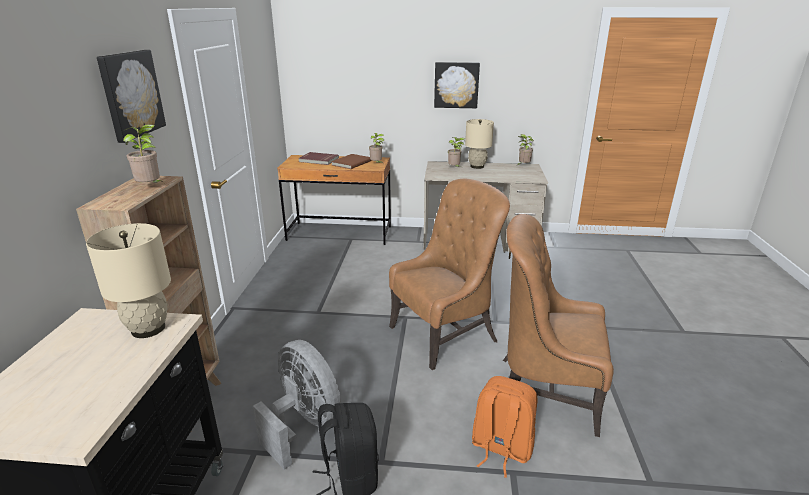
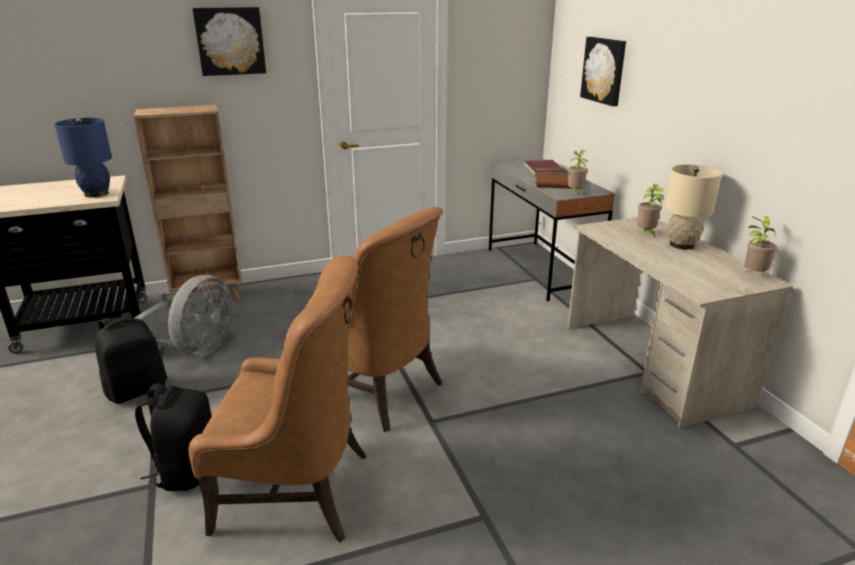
camera: 65 degrees right, 0 degrees up
beige table lamp [86,223,171,338] -> blue table lamp [54,118,112,197]
potted plant [123,124,164,183] -> none
brown desk [277,155,391,245] -> grey desk [489,159,615,302]
picture [434,62,480,108] -> picture moved to [580,37,626,106]
orange backpack [472,376,537,478] -> black backpack [135,384,212,491]
brown chair [503,214,614,437] -> brown chair turned 105 degrees clockwise [188,255,367,543]

